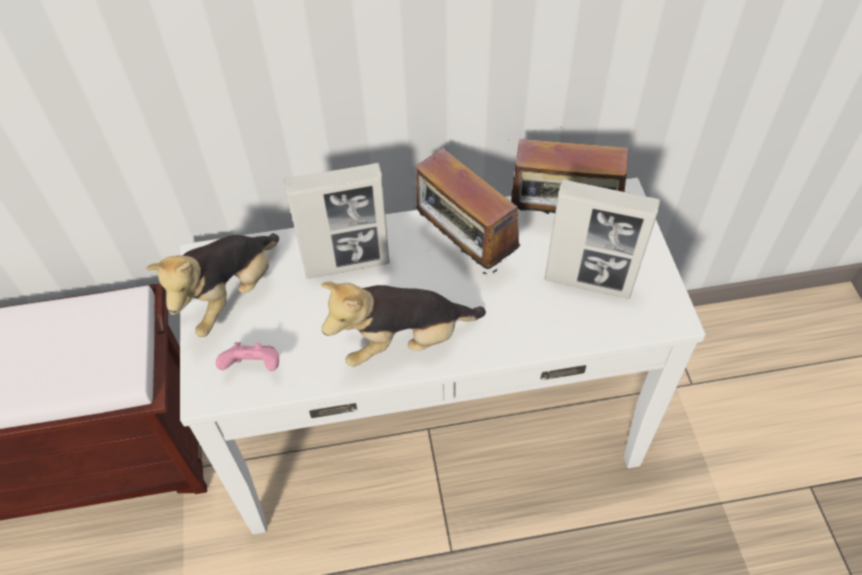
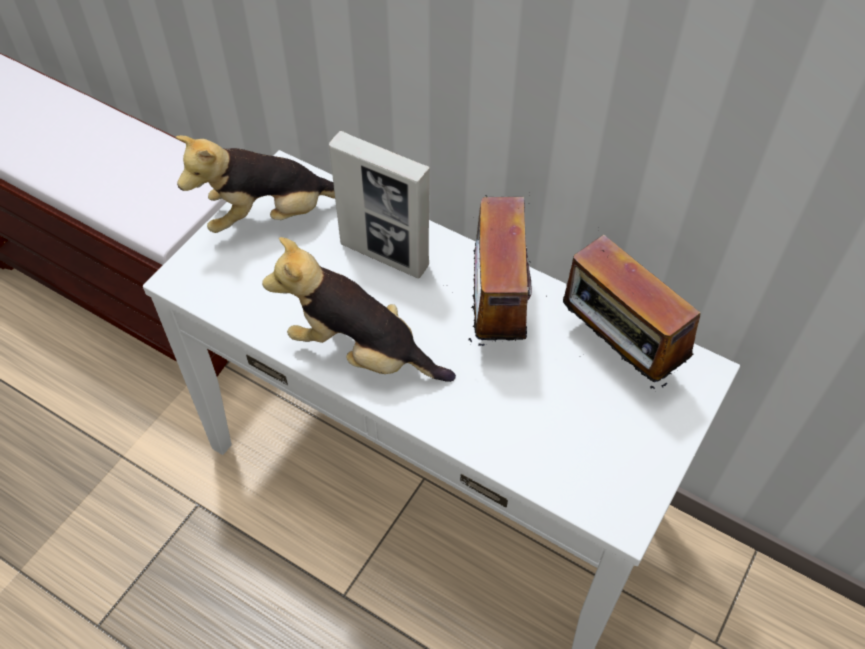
camera: 40 degrees right, 0 degrees up
pink game controller [216,342,279,371] -> none
picture frame [544,179,660,299] -> none

